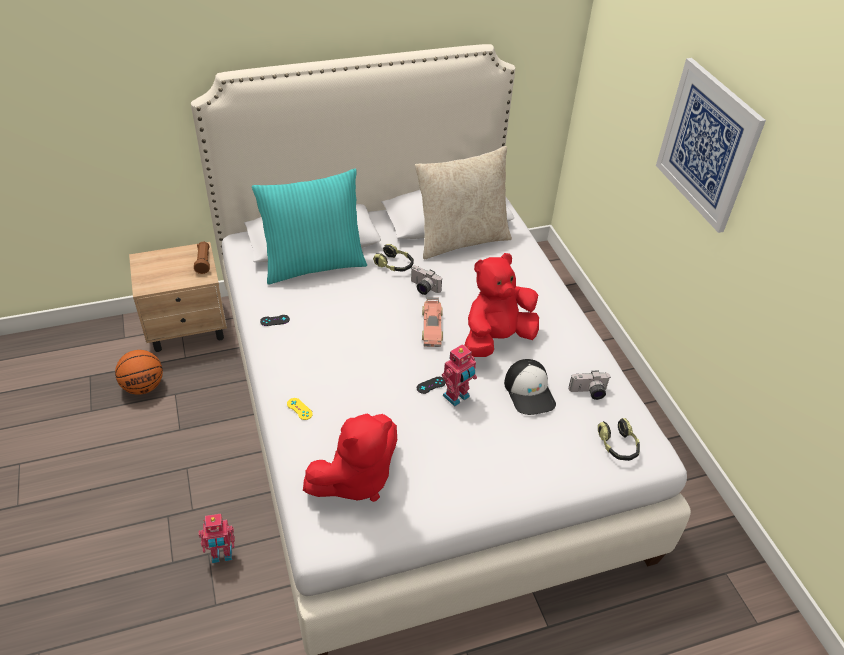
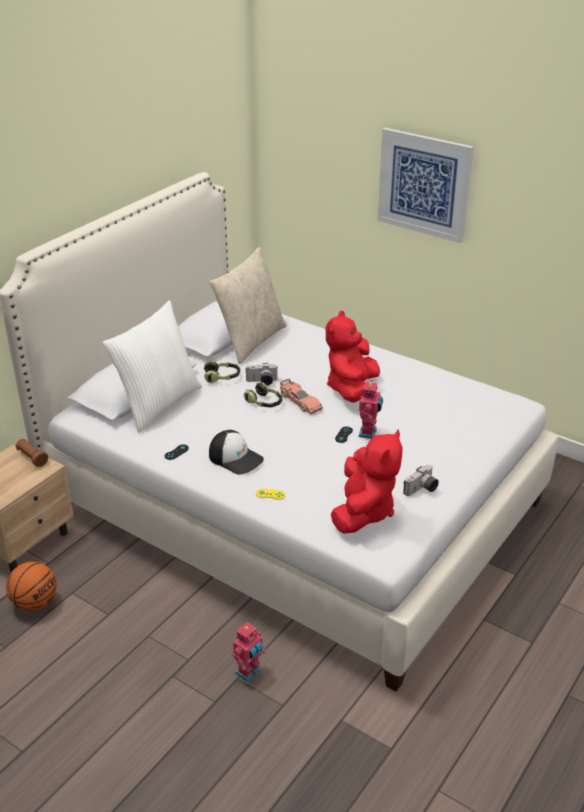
camera: 35 degrees left, 10 degrees down
turquoise pillow [252,169,367,285] -> white pillow [103,301,202,432]
cap [504,359,556,415] -> cap moved to [209,430,264,475]
camera [569,370,610,400] -> camera moved to [403,465,439,496]
headphones [598,418,640,461] -> headphones moved to [244,382,282,407]

